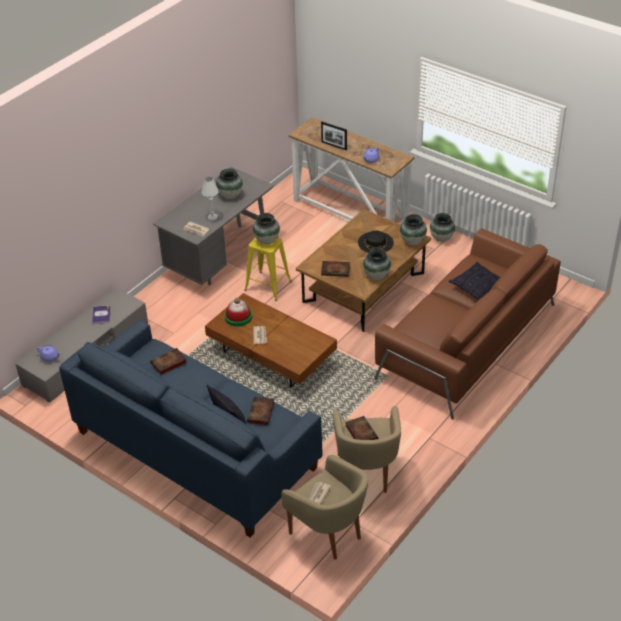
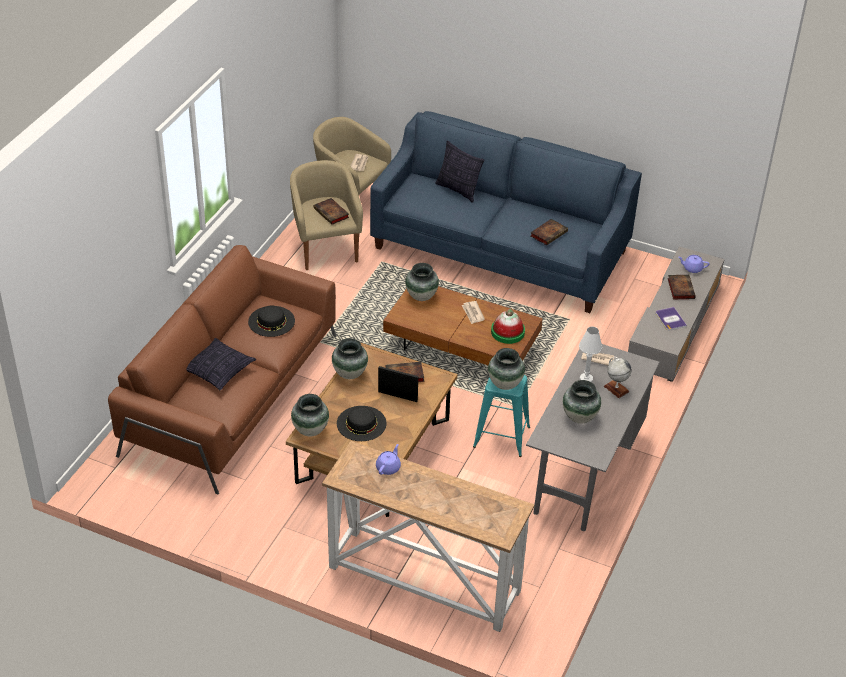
camera: 165 degrees right, 0 degrees up
yellow stool [245,238,292,301] -> turquoise stool [473,375,530,457]
book [247,396,274,425] -> book moved to [668,275,696,299]
picture frame [321,122,347,150] -> picture frame moved to [378,366,418,402]
vase [430,213,455,242] -> vase moved to [405,263,439,301]
none -> black hat [248,305,295,337]
none -> globe [604,357,632,398]

